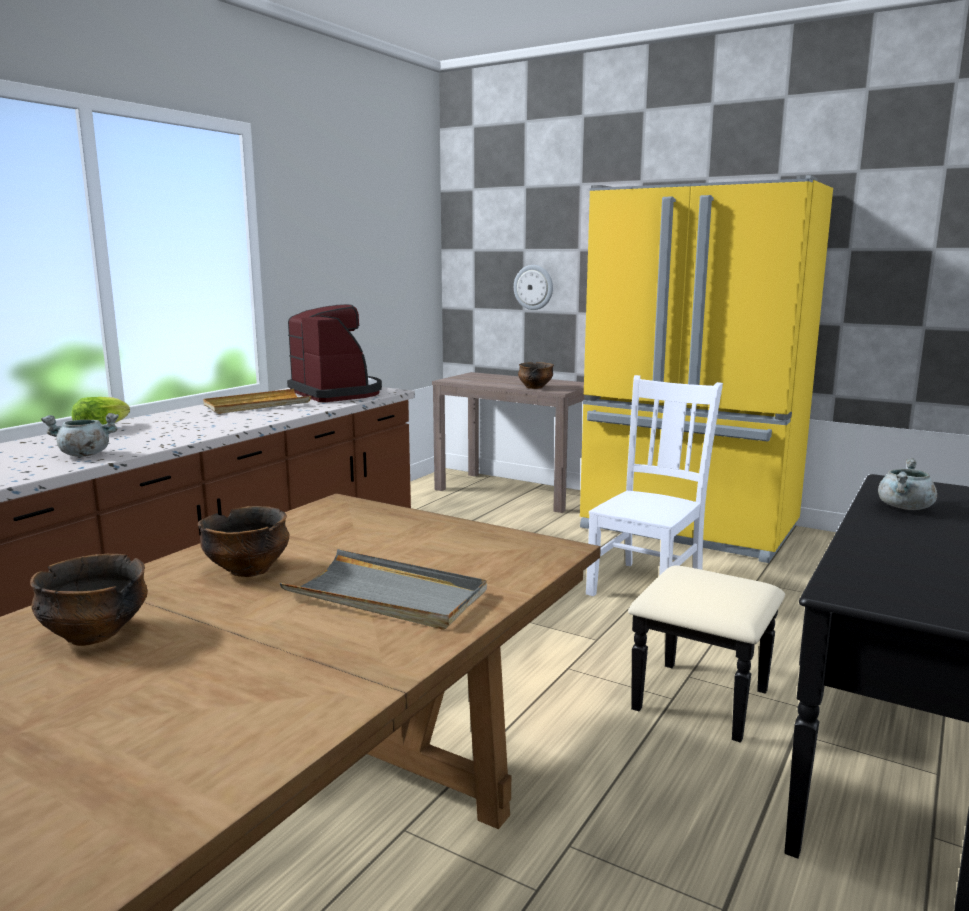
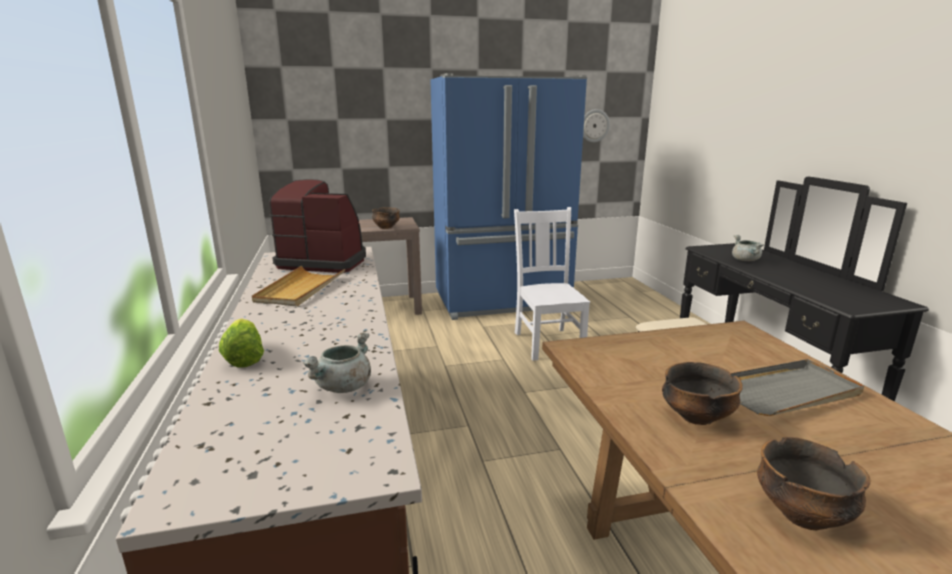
camera: 45 degrees left, 5 degrees up
wall clock [514,265,553,310] -> wall clock moved to [583,109,610,142]
yellow fridge [580,175,833,563] -> blue fridge [430,73,587,320]

